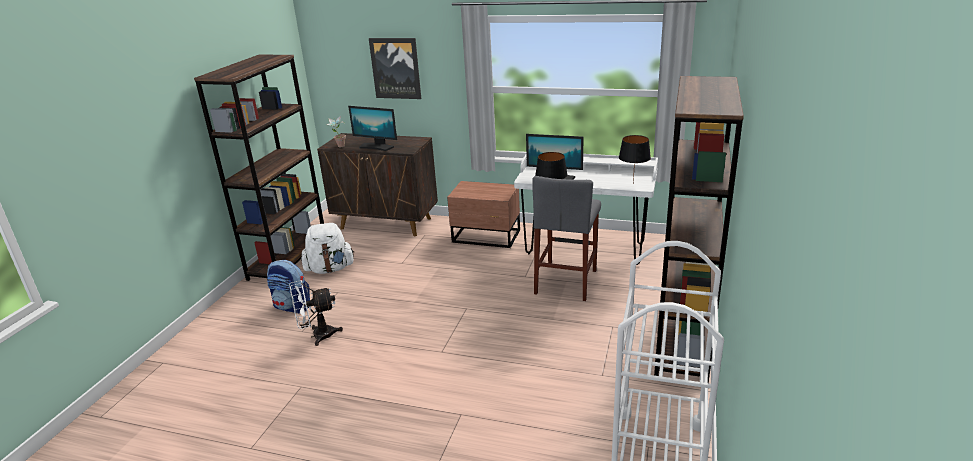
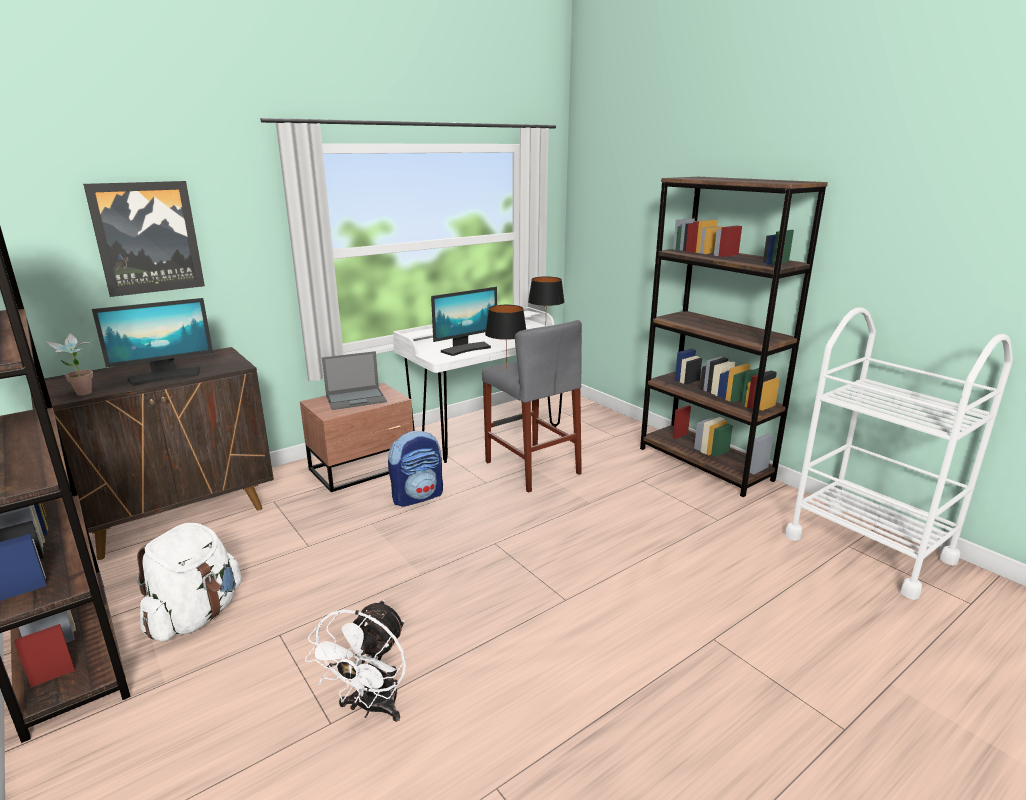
camera: 55 degrees left, 5 degrees down
backpack [267,260,310,313] -> backpack moved to [388,430,443,507]
none -> laptop [322,351,387,410]

